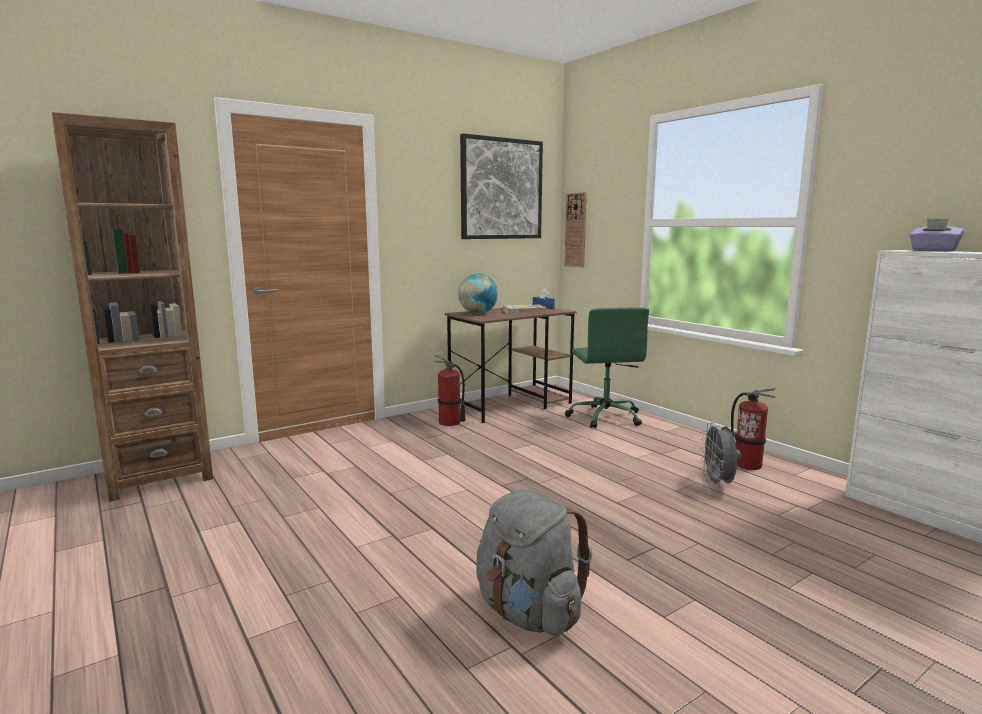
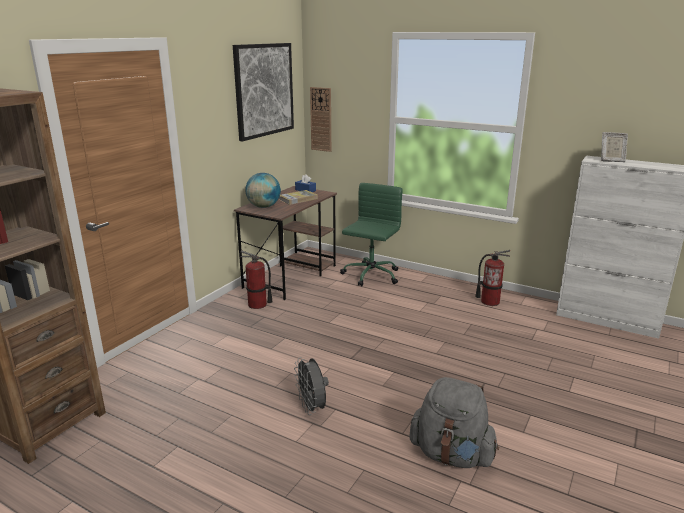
camera: 25 degrees left, 10 degrees up
green office chair [565,307,649,428] -> green office chair turned 120 degrees counterclockwise [340,183,403,286]
grey fan [700,423,741,487] -> grey fan moved to [294,357,329,415]
purple tissue box [910,218,964,252] -> picture frame [601,132,628,162]

